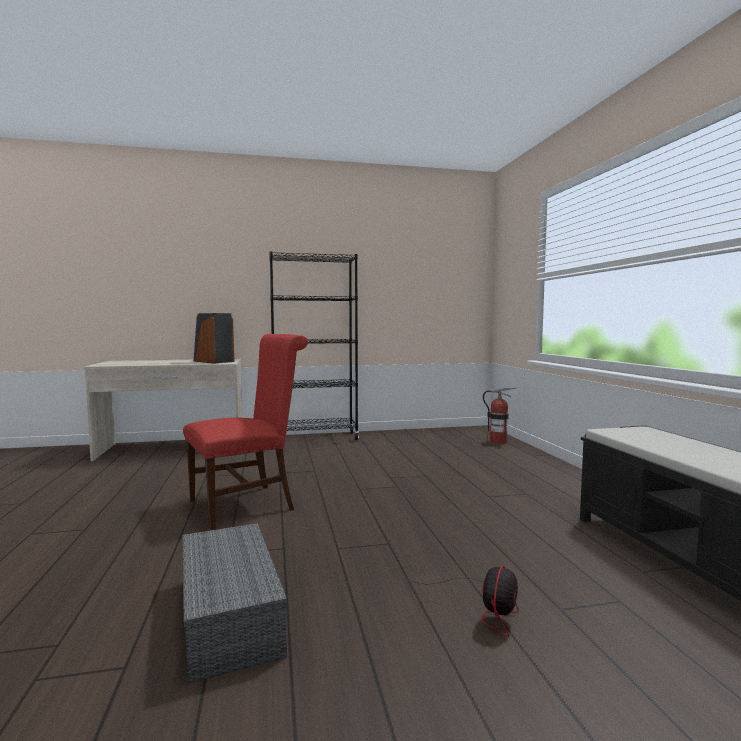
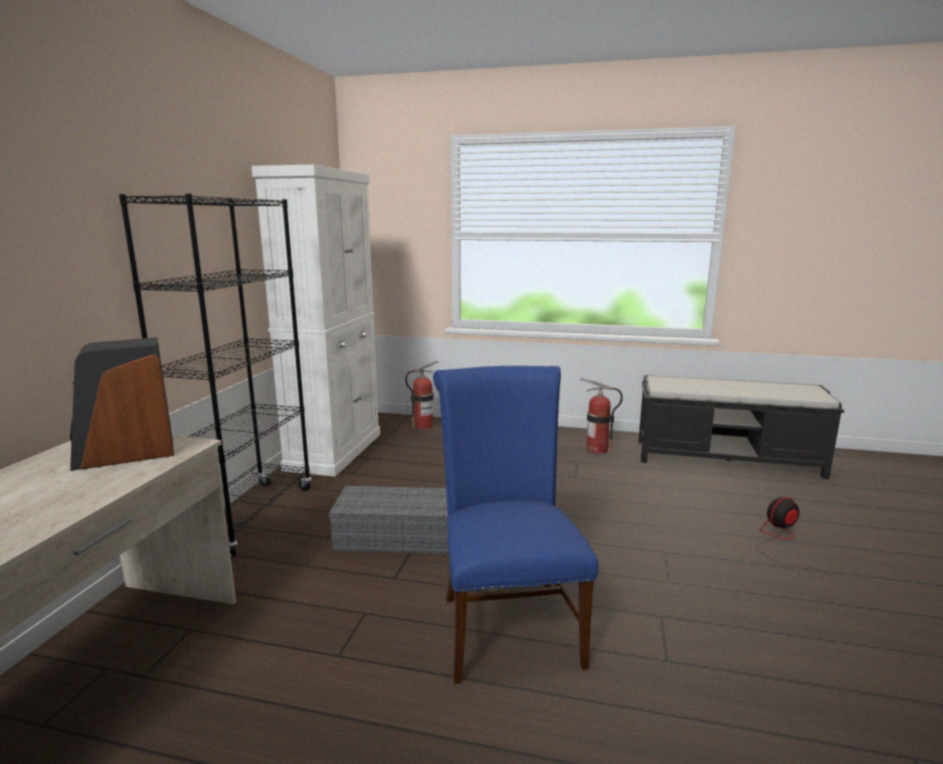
camera: 65 degrees left, 10 degrees up
red chair [183,334,308,530] -> blue chair [433,366,598,684]
grey storage box [183,523,287,683] -> grey storage box moved to [329,486,449,554]
fan [413,566,519,637] -> fan turned 75 degrees counterclockwise [756,497,836,579]
none -> white cabinet [251,164,380,477]
none -> fire extinguisher [580,378,623,454]

